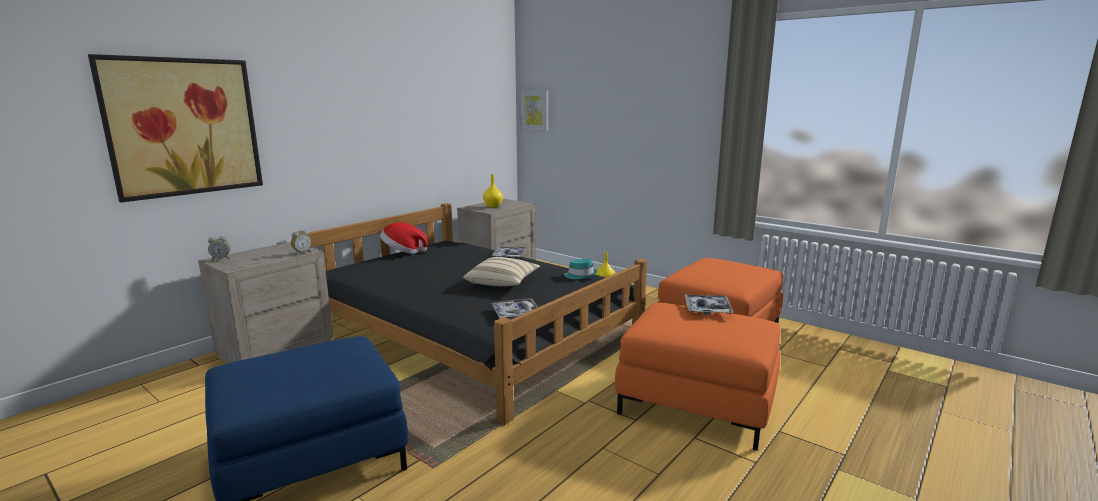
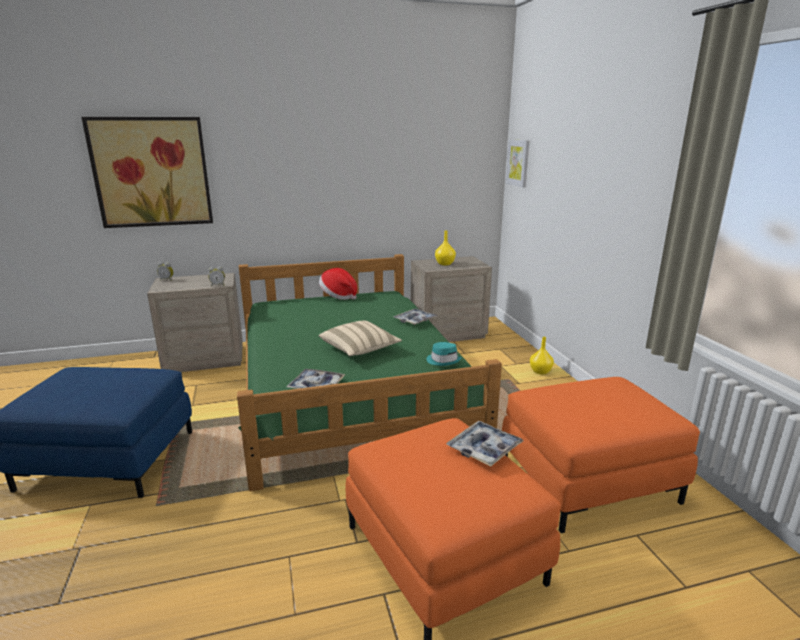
camera: 35 degrees right, 5 degrees up
black bed [297,203,647,425] -> green bed [237,254,502,491]

